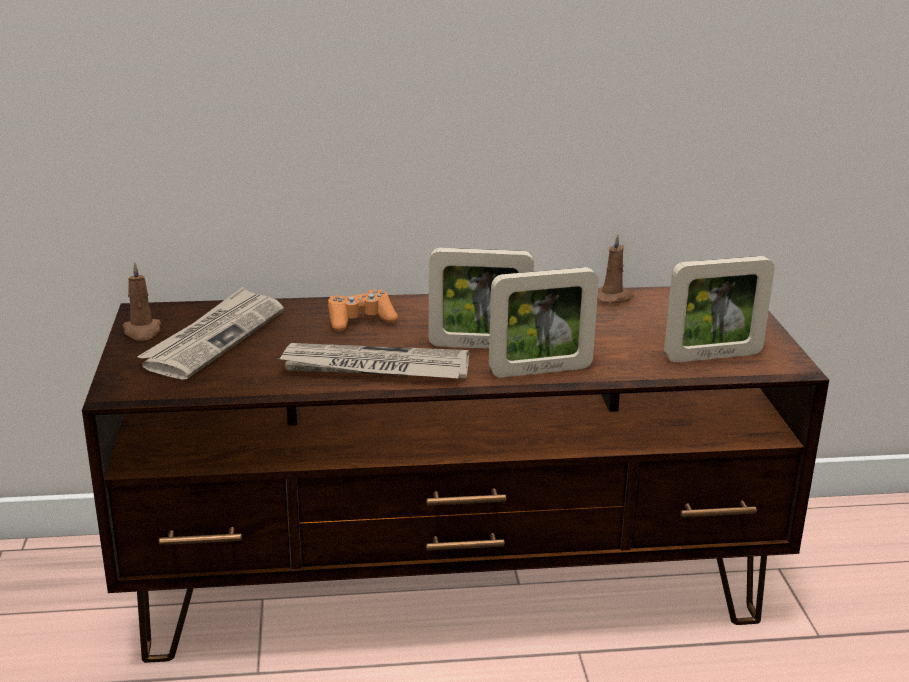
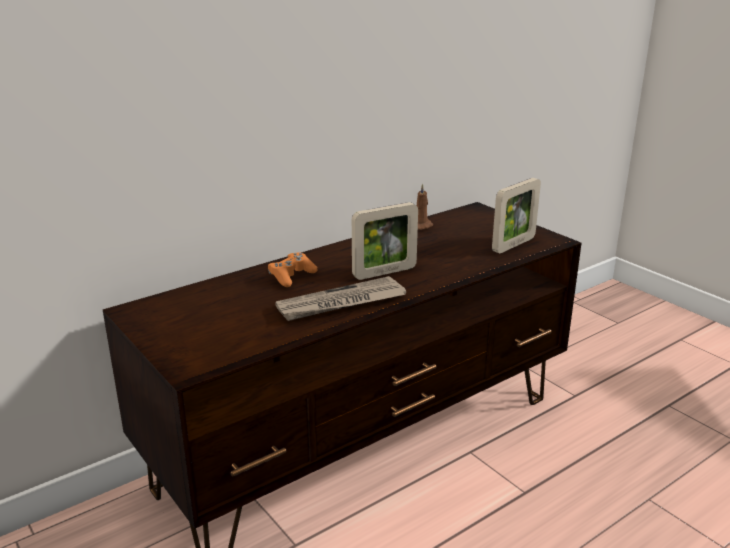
camera: 30 degrees left, 0 degrees up
brown candle [123,262,161,341] -> none
newspaper [137,287,284,380] -> none
picture frame [489,267,599,378] -> none

